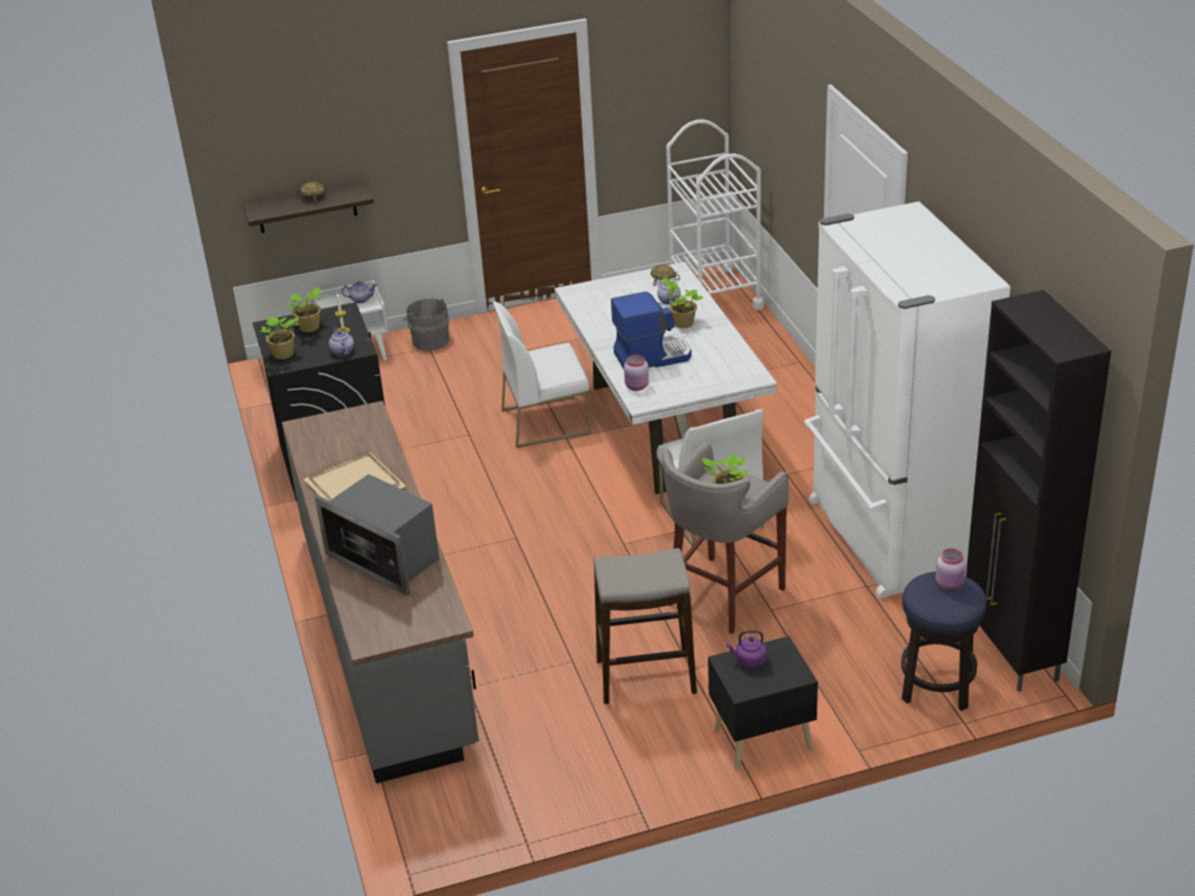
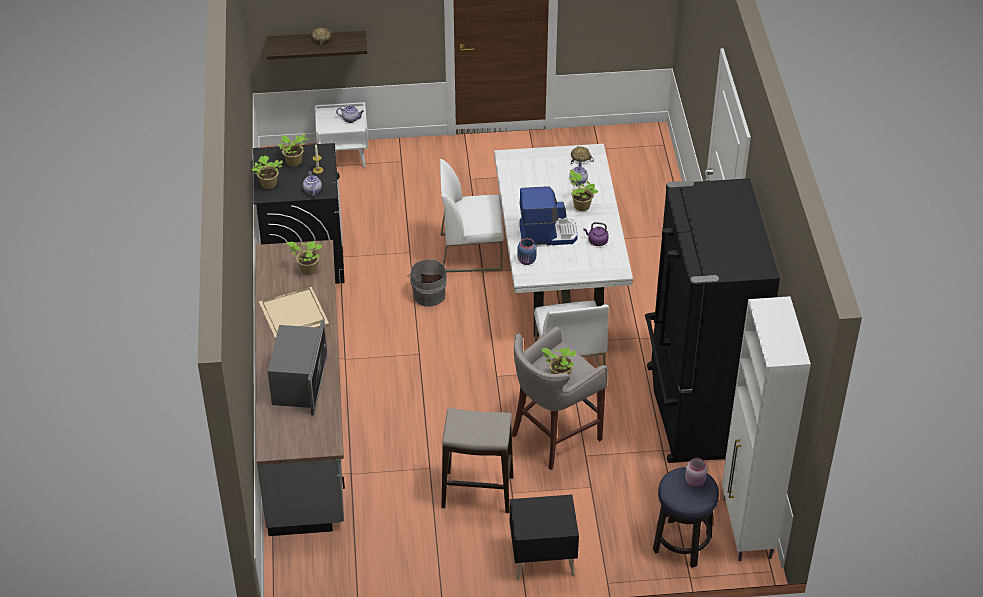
camera: 10 degrees right, 10 degrees up
microwave [315,474,440,596] -> microwave turned 135 degrees counterclockwise [268,319,328,416]
grey bucket [403,298,450,351] -> grey bucket moved to [407,259,447,307]
pink jar [624,354,649,391] -> blue jar [517,238,537,265]
white cart [666,119,764,310] -> none
purple kettle [726,630,767,668] -> purple kettle moved to [584,222,609,246]
white fridge [804,201,1011,599] -> black fridge [645,178,780,463]
black cabinet [966,290,1111,692] -> white cabinet [722,296,811,561]
none -> potted plant [287,241,322,275]

